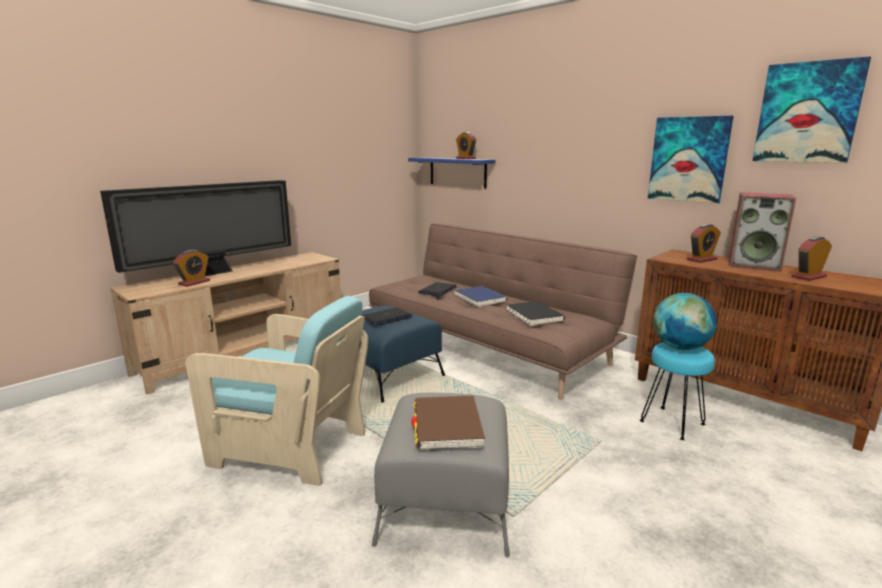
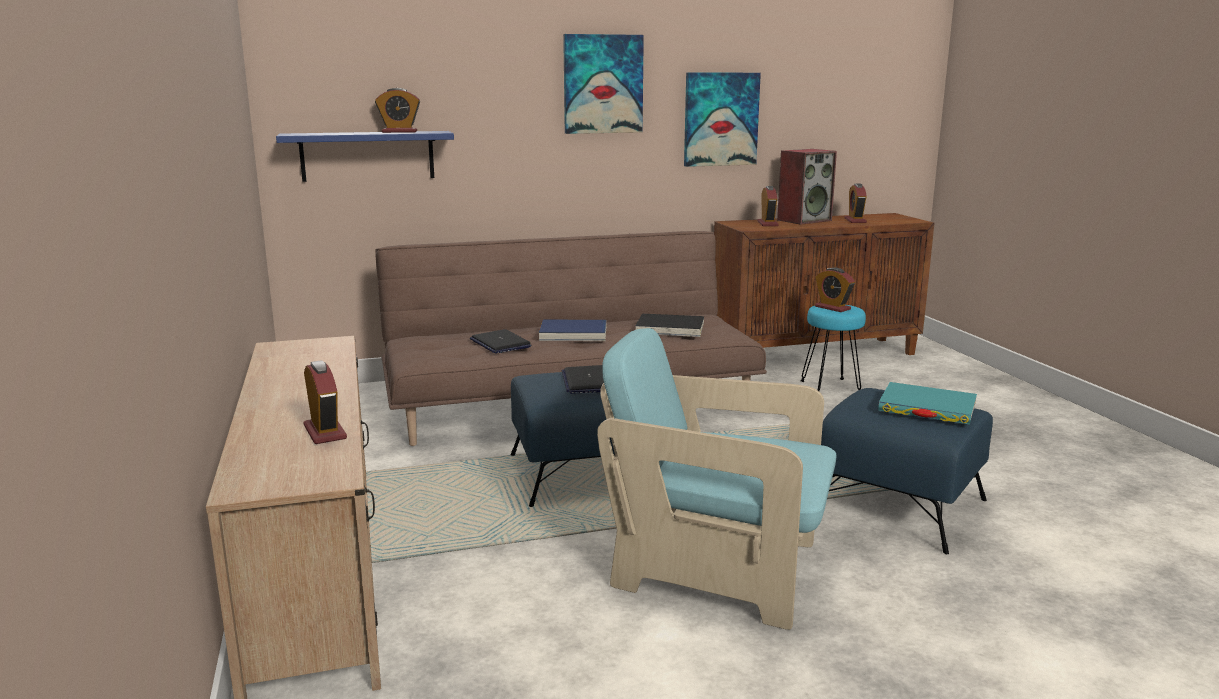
camera: 60 degrees left, 0 degrees up
television [100,180,291,276] -> none
turquoise armchair [185,296,368,485] -> turquoise armchair turned 120 degrees counterclockwise [597,328,836,630]
grey ottoman [372,393,510,558] -> blue ottoman [821,388,993,554]
brown book [411,396,485,450] -> turquoise book [878,382,977,425]
globe [653,293,717,350] -> alarm clock [815,268,855,312]
picture [752,56,871,163] -> picture moved to [563,34,644,134]

